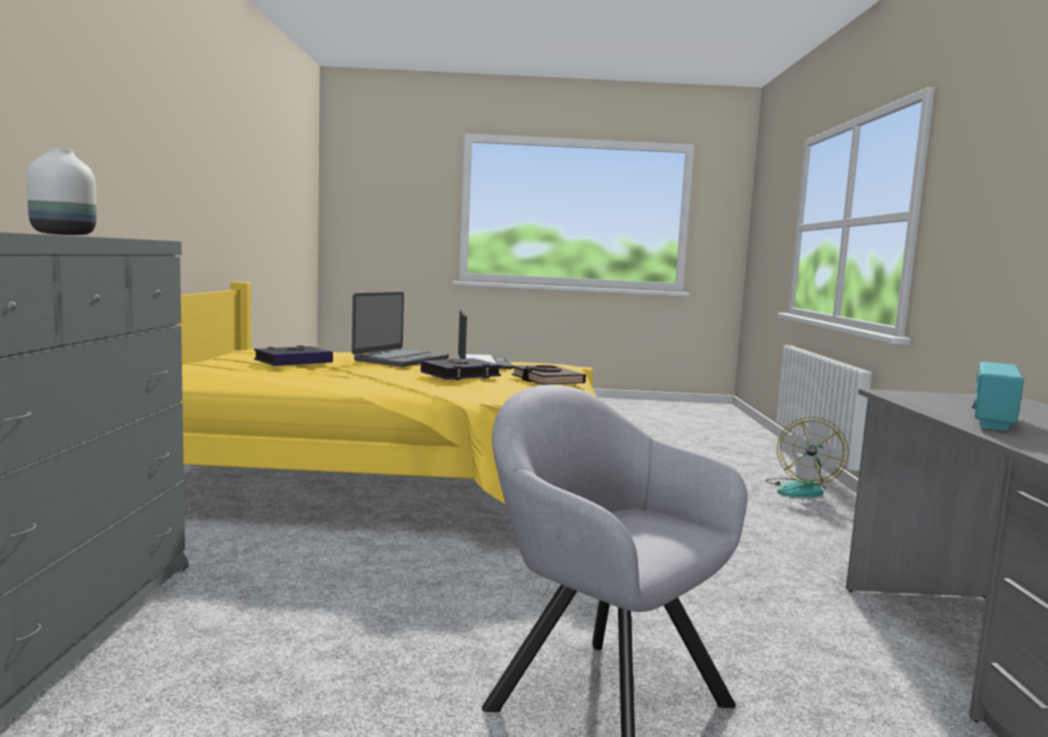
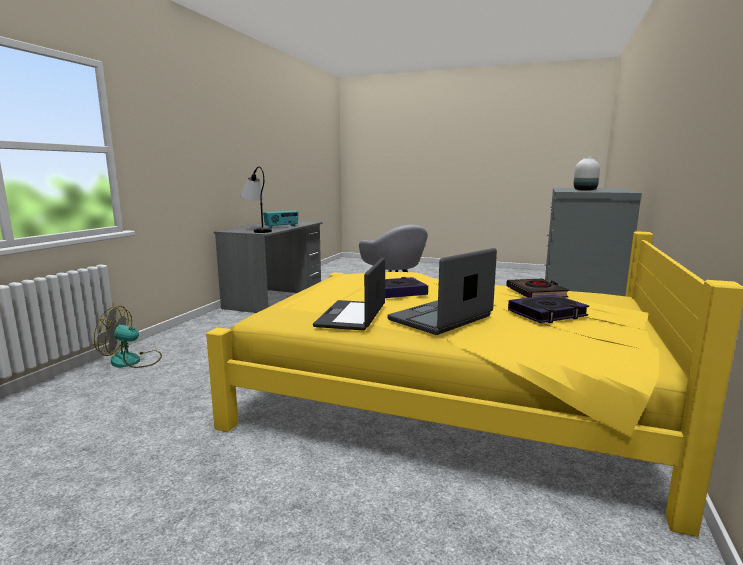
camera: 160 degrees left, 5 degrees up
black book [512,365,586,385] -> black book moved to [506,279,569,298]
fan [765,417,849,497] -> fan turned 135 degrees counterclockwise [94,306,162,368]
none -> table lamp [240,166,272,233]

